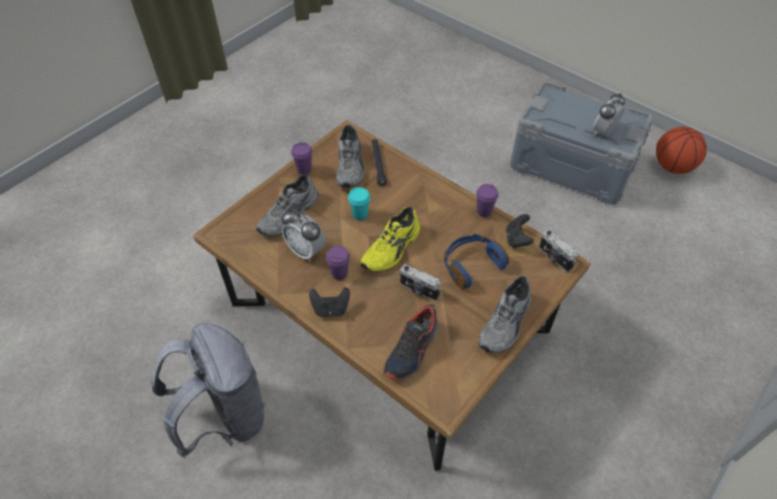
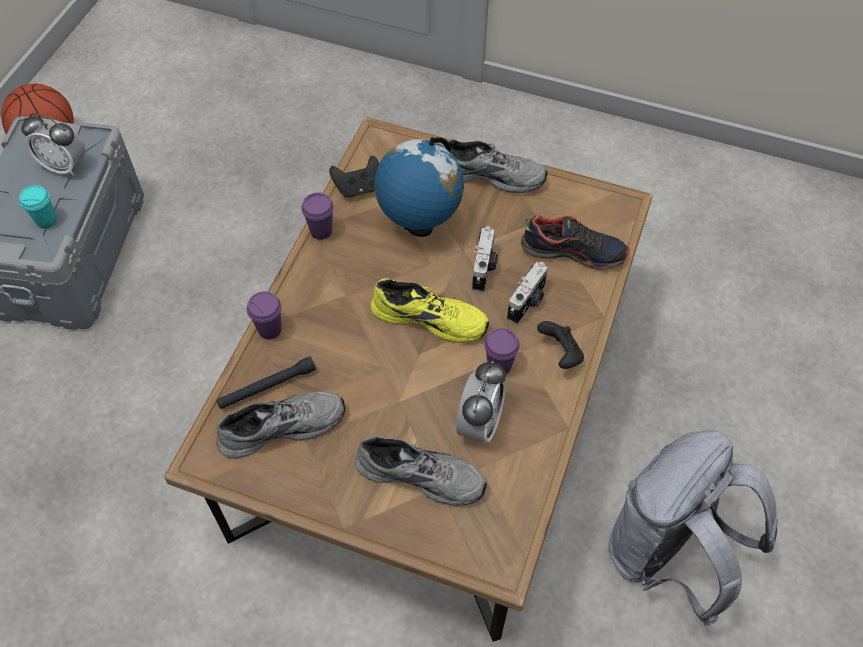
camera: 110 degrees left, 5 degrees up
purple cup [291,142,312,174] -> purple cup moved to [247,291,282,339]
turquoise cup [348,187,370,220] -> turquoise cup moved to [19,185,57,229]
blue headphones [444,234,509,289] -> globe [374,137,464,237]
camera [539,229,577,272] -> camera moved to [507,262,548,324]

